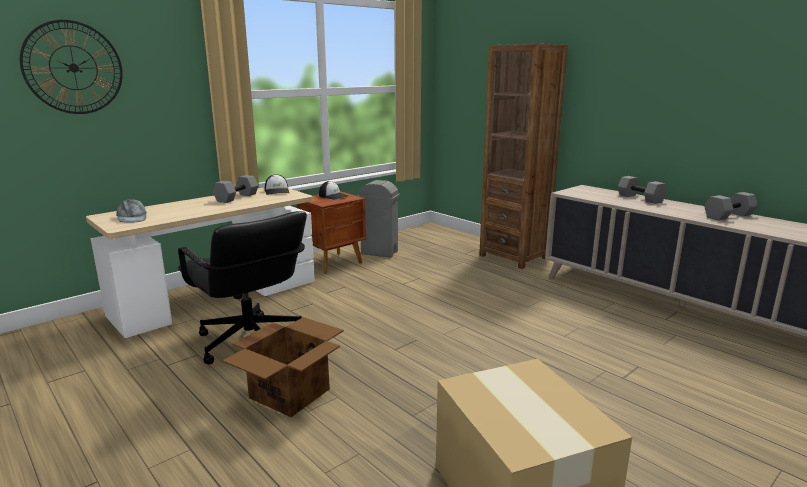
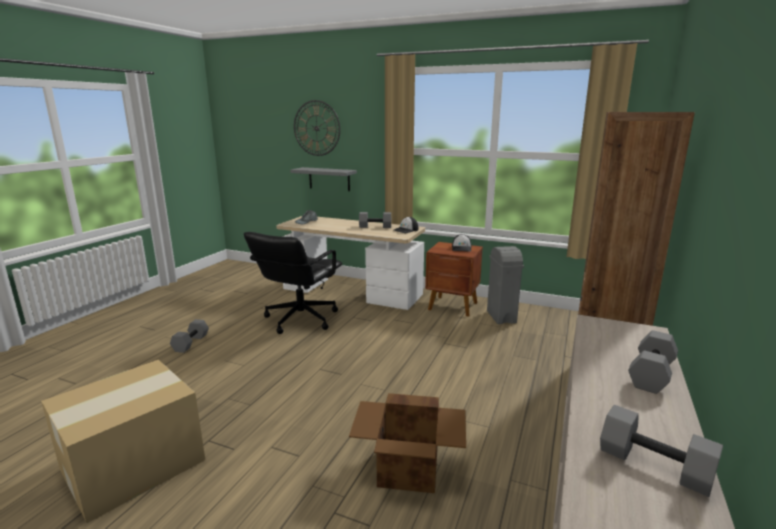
camera: 65 degrees right, 0 degrees up
cardboard box [223,317,344,417] -> cardboard box moved to [349,393,466,493]
none -> grey dumbbell [170,319,209,353]
none -> grey shelf [290,167,357,191]

